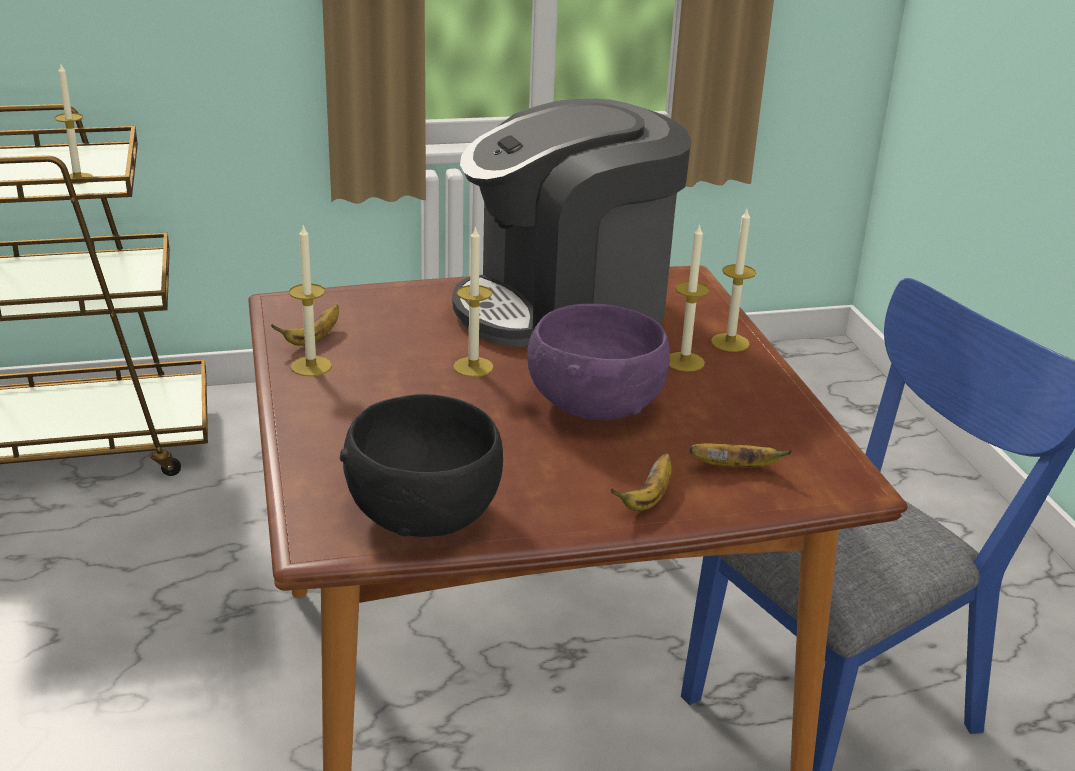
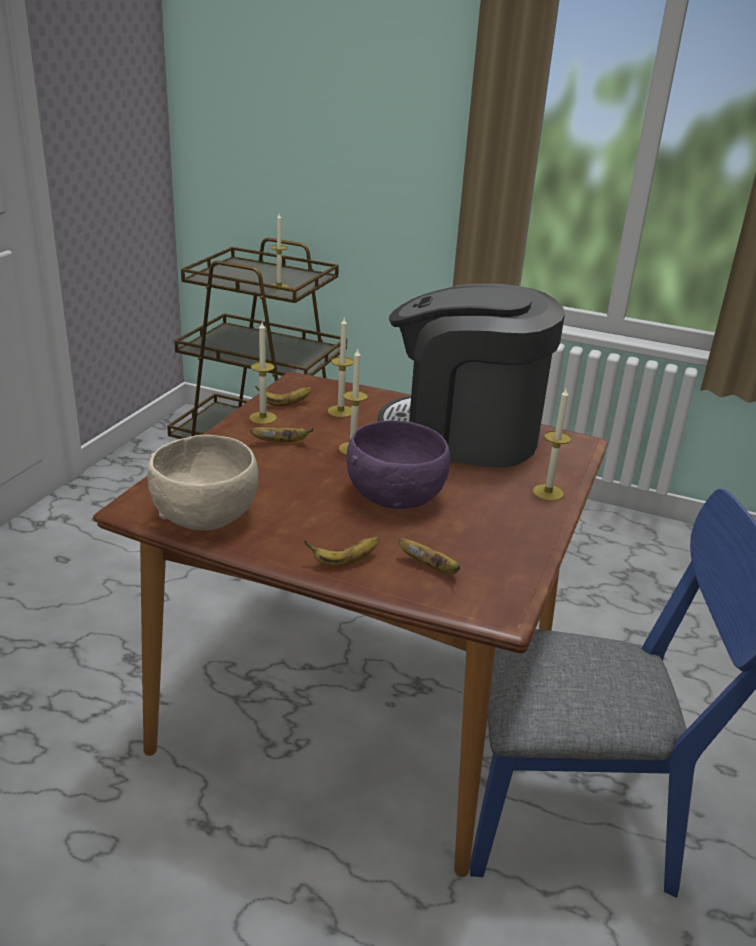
camera: 35 degrees right, 0 degrees up
black bowl [340,394,503,537] -> beige bowl [147,435,258,530]
candle [669,223,710,372] -> candle moved to [328,316,354,417]
none -> banana [250,427,313,442]

